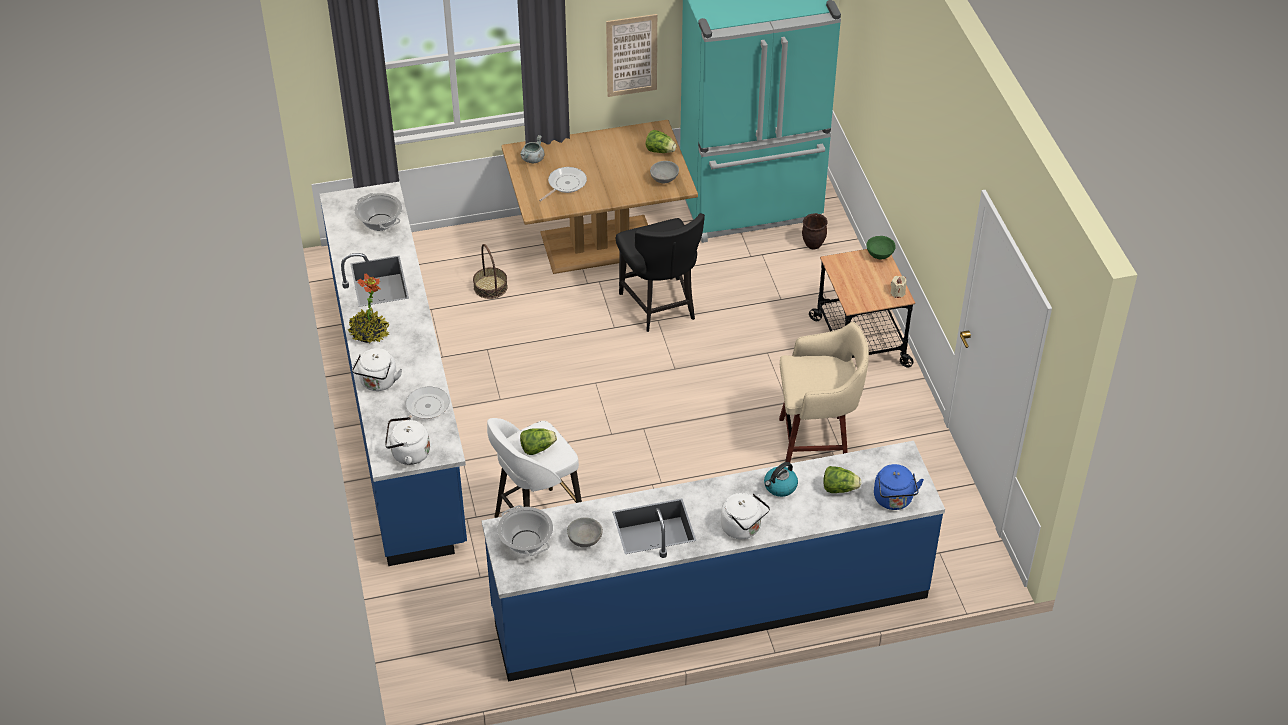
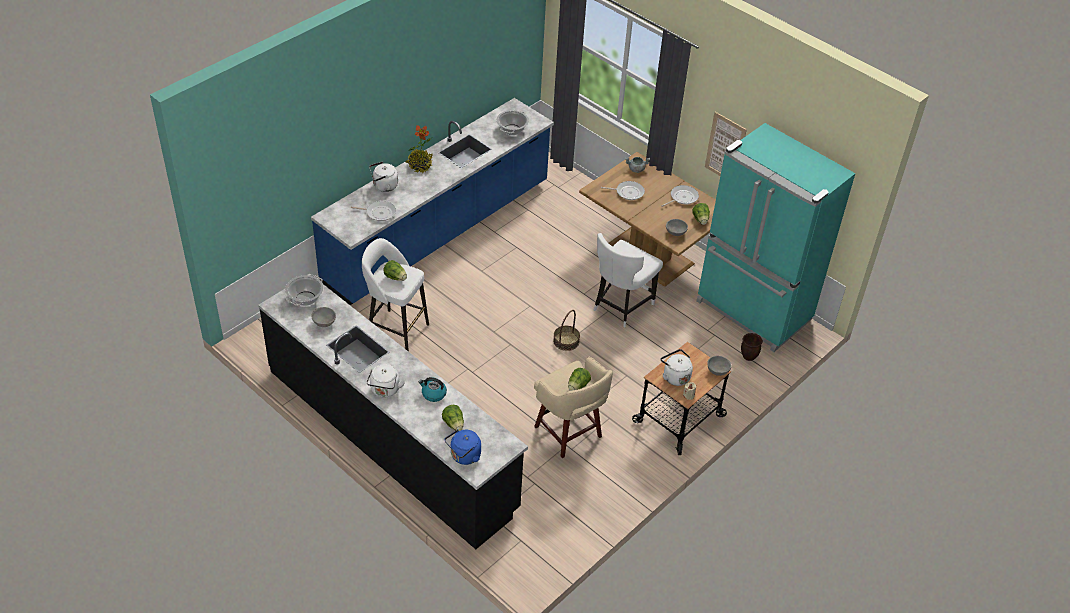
camera: 55 degrees right, 0 degrees up
white kettle [385,417,430,465] -> white kettle moved to [661,349,693,386]
basket [473,244,508,299] -> basket moved to [553,310,580,351]
blue counter [481,441,945,682] -> black counter [258,273,528,549]
black chair [616,213,705,332] -> white chair [593,233,663,327]
green bowl [866,236,896,259] -> grey bowl [707,356,732,376]
none -> lettuce [568,368,591,391]
none -> frying pan [661,185,699,207]

